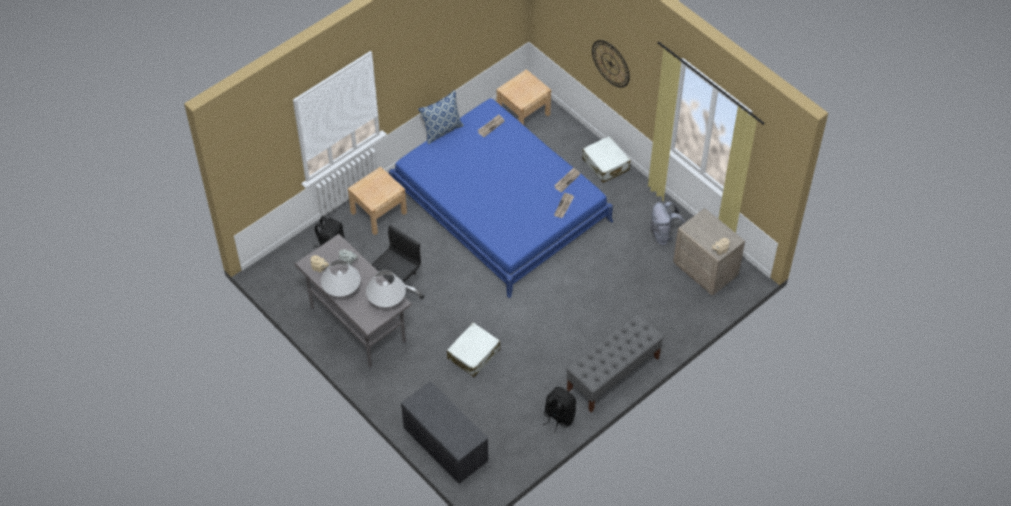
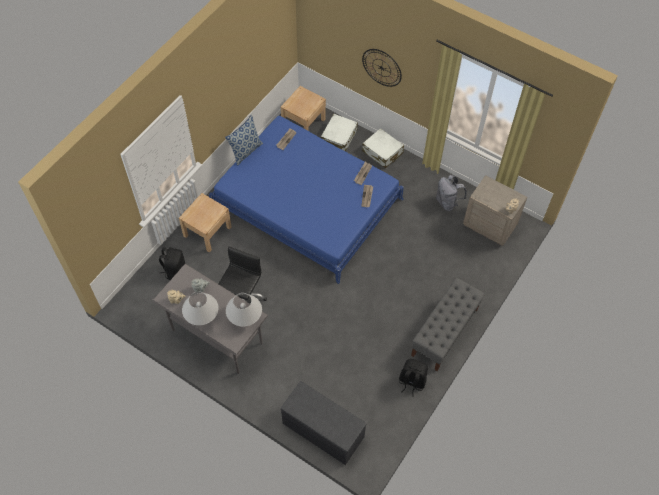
camera: 15 degrees left, 5 degrees up
white suitcase [447,322,500,377] -> white suitcase moved to [321,114,358,152]

